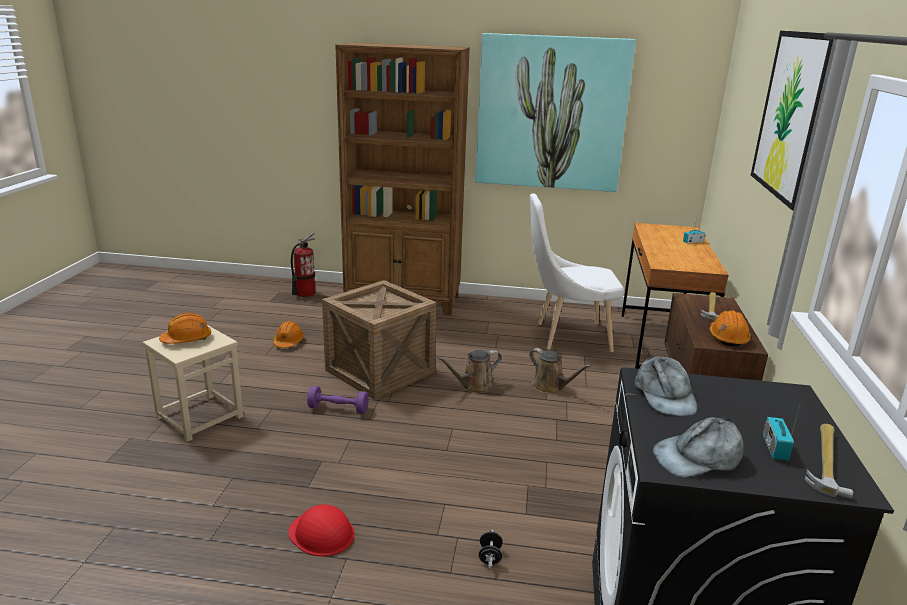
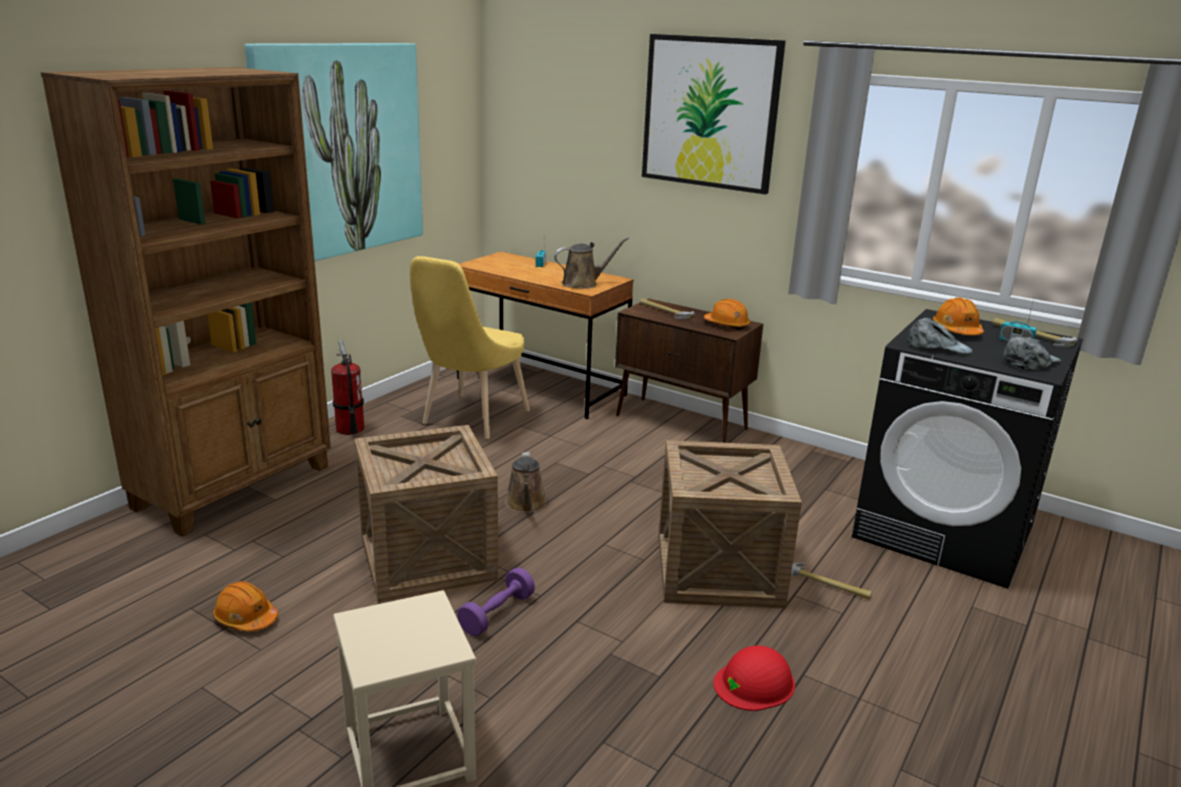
camera: 65 degrees left, 0 degrees up
orange hard hat [159,313,211,344] -> orange hard hat moved to [933,297,984,335]
fire extinguisher [291,232,315,297] -> fire extinguisher moved to [331,340,364,435]
black dumbbell [479,530,503,568] -> hammer [791,563,872,600]
brown watering can [529,348,591,394] -> brown watering can moved to [554,237,629,289]
white chair [530,193,624,352] -> yellow chair [410,256,530,439]
grey cap [653,417,744,477] -> grey cap turned 135 degrees counterclockwise [1003,337,1061,370]
none -> crate [659,440,802,609]

